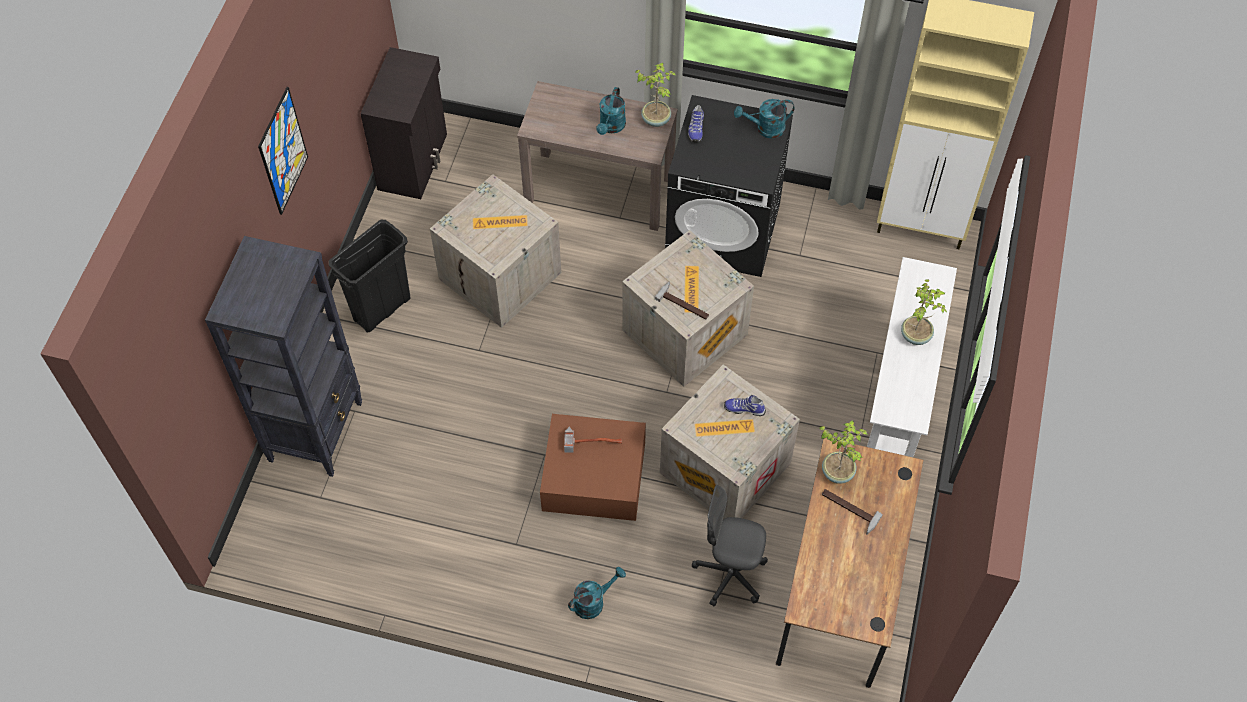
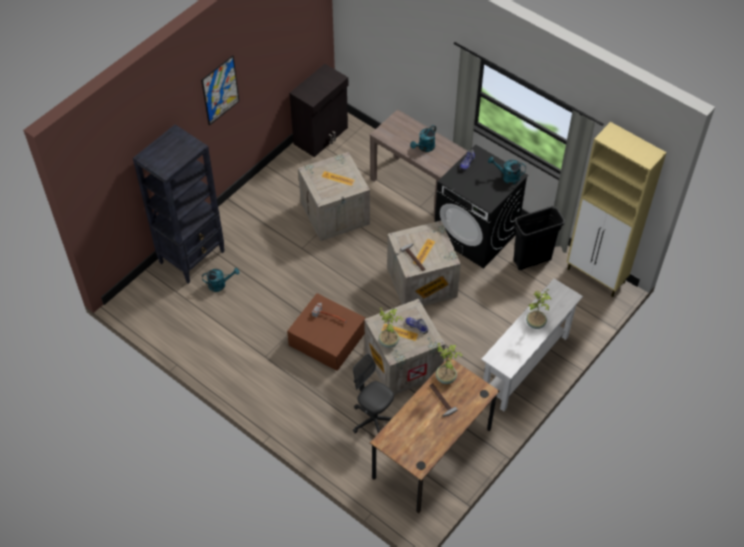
camera: 25 degrees right, 5 degrees down
black trash can [329,220,410,333] -> black trash can moved to [513,206,565,270]
turquoise watering can [568,567,626,619] -> turquoise watering can moved to [202,268,239,292]
potted plant [636,62,675,127] -> potted plant moved to [379,307,403,348]

